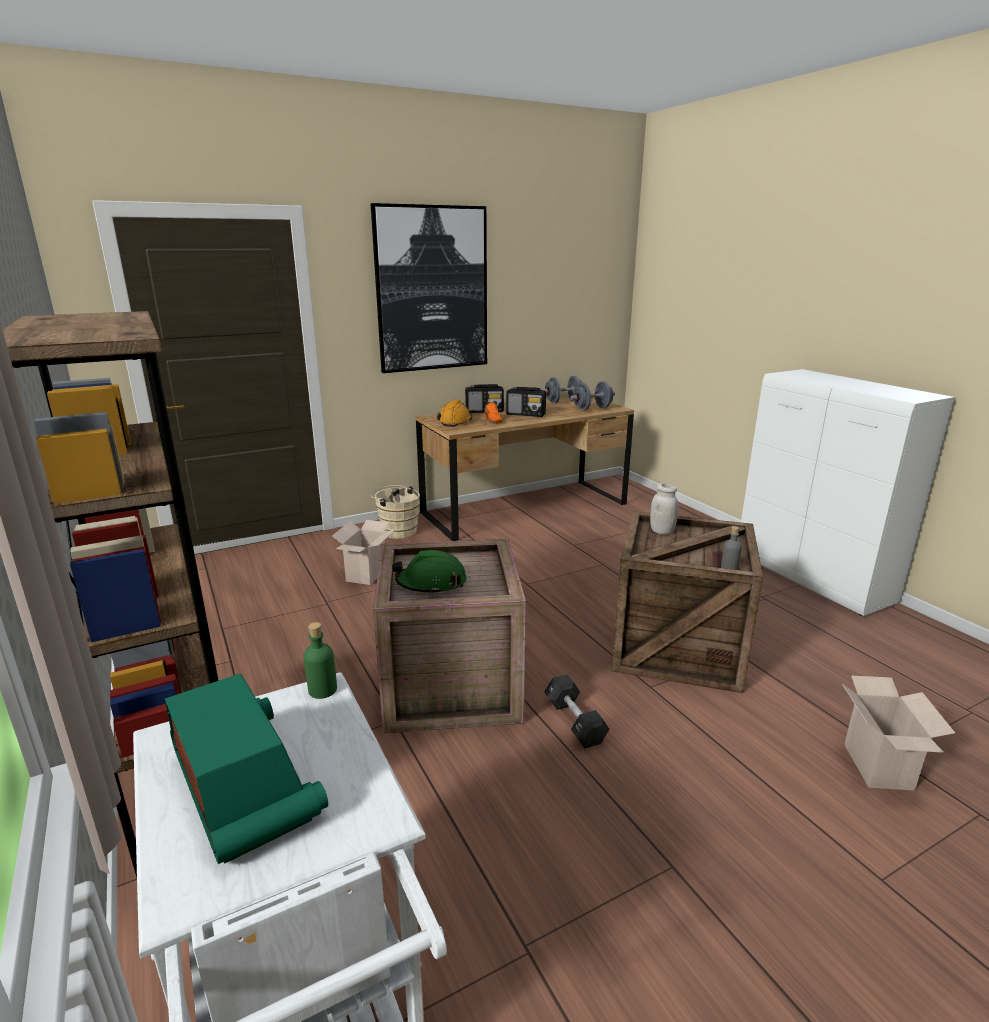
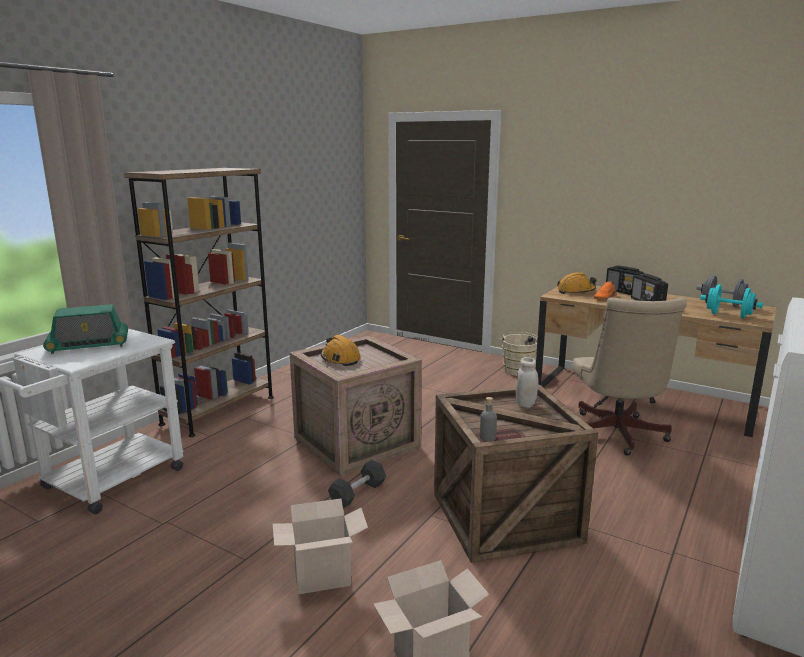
camera: 60 degrees right, 5 degrees down
radio [165,674,328,864] -> radio turned 45 degrees clockwise [43,304,128,354]
green bottle [303,622,337,699] -> none
cardboard box [332,520,396,585] -> cardboard box moved to [273,498,368,595]
picture [370,203,487,373] -> none
green hard hat [392,550,467,595] -> orange hard hat [321,335,361,366]
grey dumbbell [570,381,615,410] -> turquoise dumbbell [700,284,763,318]
none -> beige office chair [572,297,687,456]

